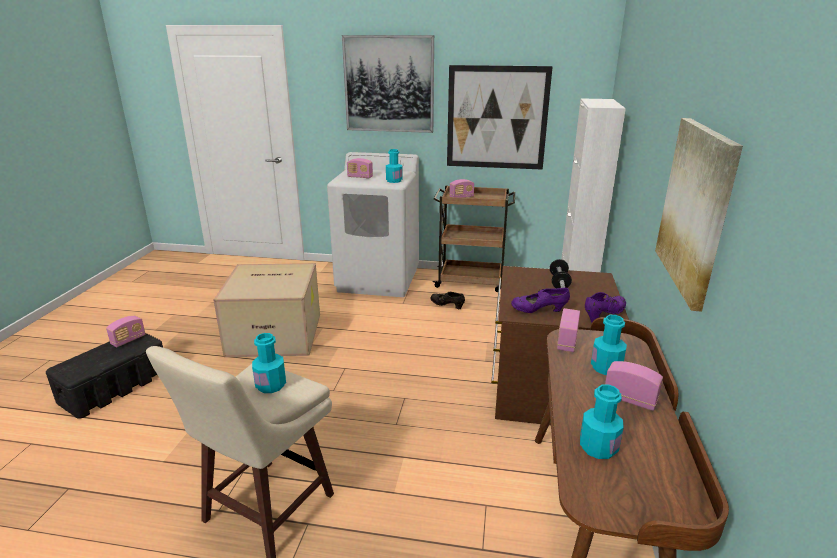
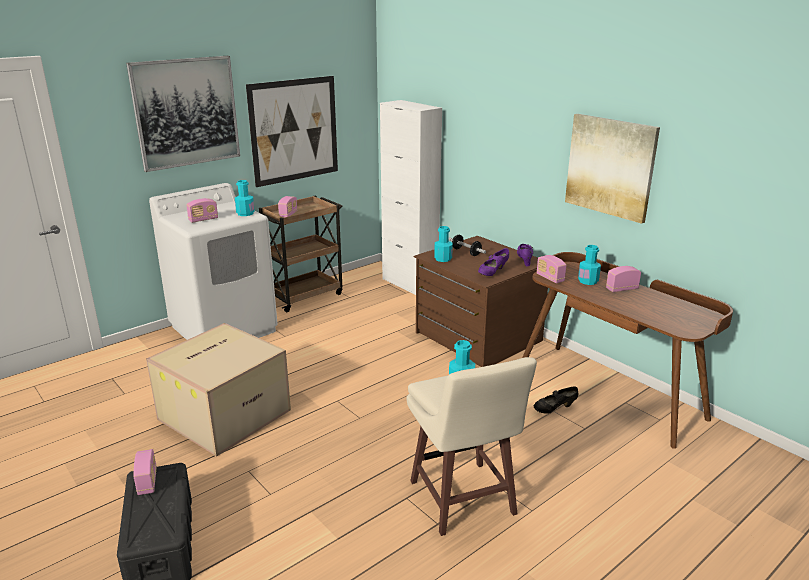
camera: 50 degrees left, 0 degrees up
black shoe [430,292,465,309] -> black shoe moved to [534,387,578,414]
turquoise bottle [580,384,624,459] -> turquoise bottle moved to [434,226,453,262]

